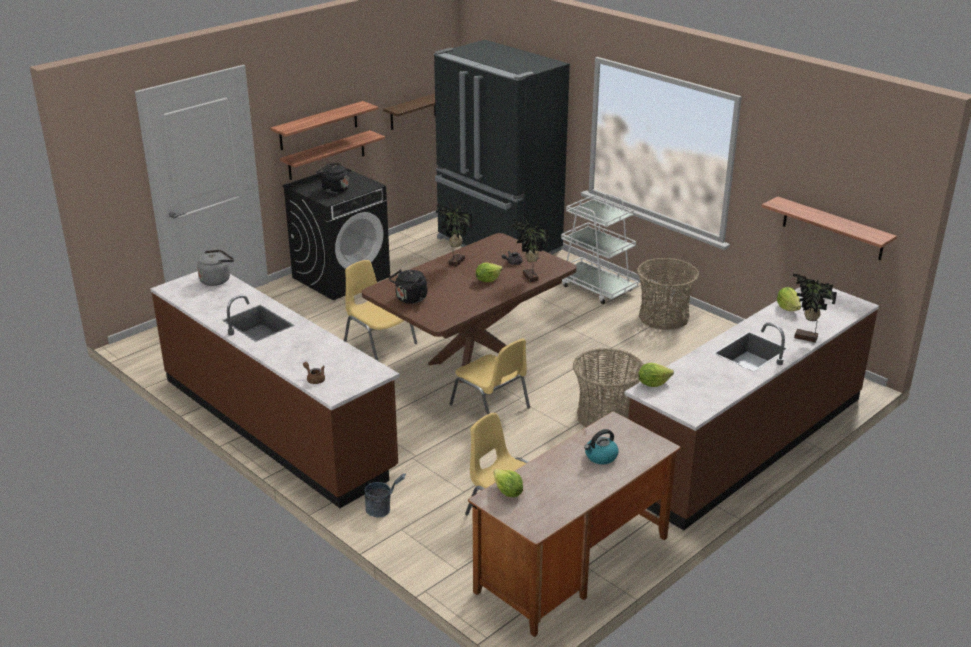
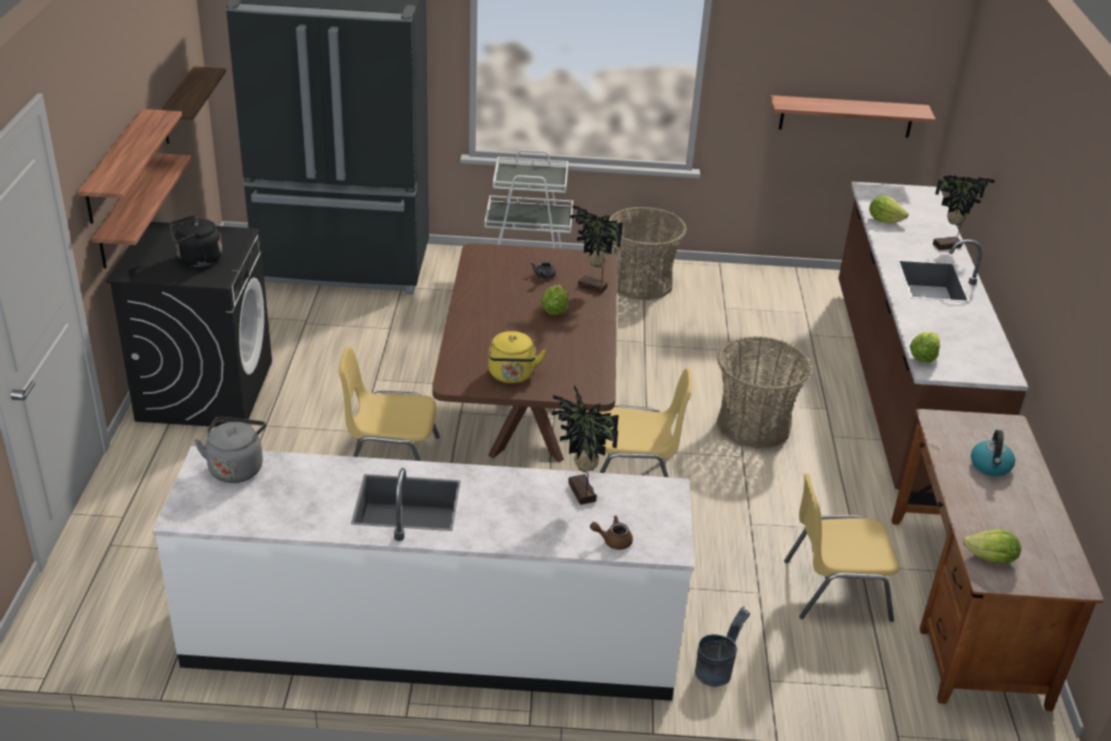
camera: 45 degrees left, 5 degrees up
brown counter [150,271,400,508] -> white counter [153,446,694,701]
black kettle [389,269,428,304] -> yellow kettle [488,331,546,383]
potted plant [436,200,472,267] -> potted plant moved to [551,385,619,505]

